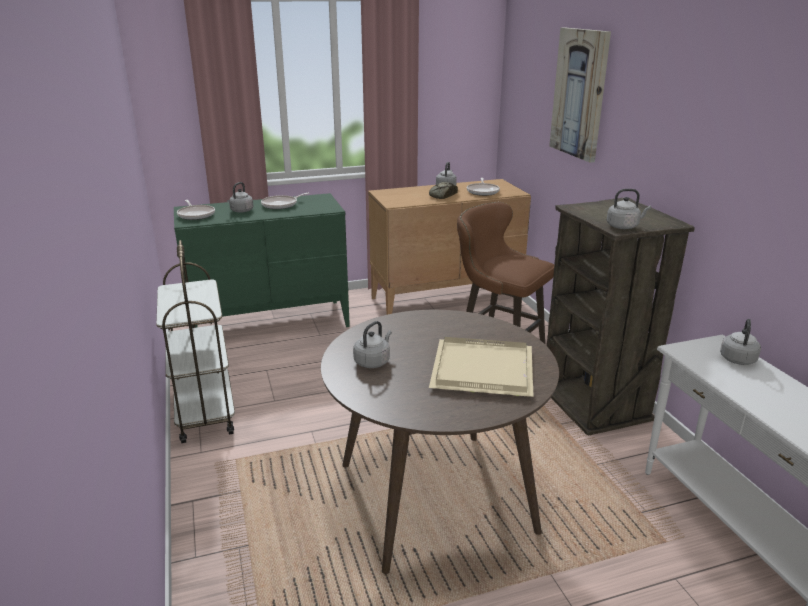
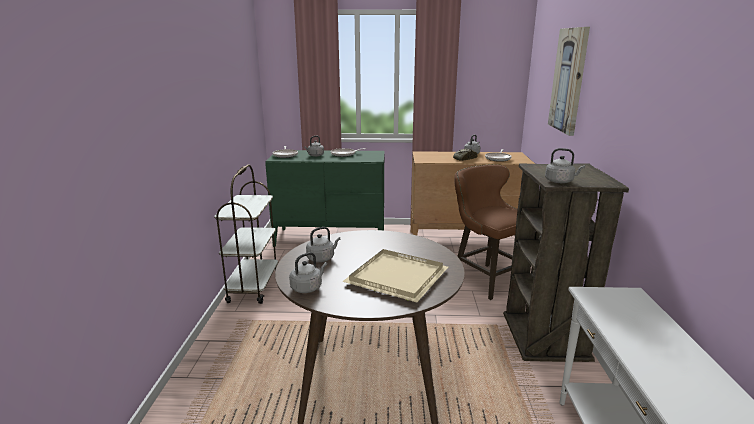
camera: 20 degrees right, 5 degrees down
grey kettle [720,319,761,365] -> grey kettle moved to [289,252,327,293]

